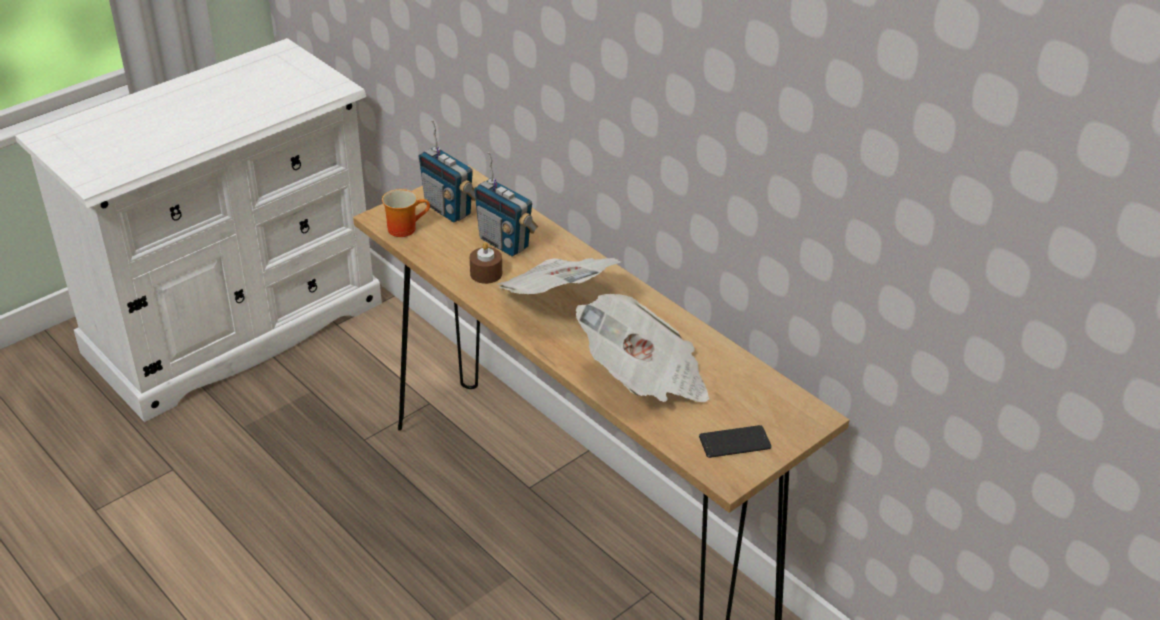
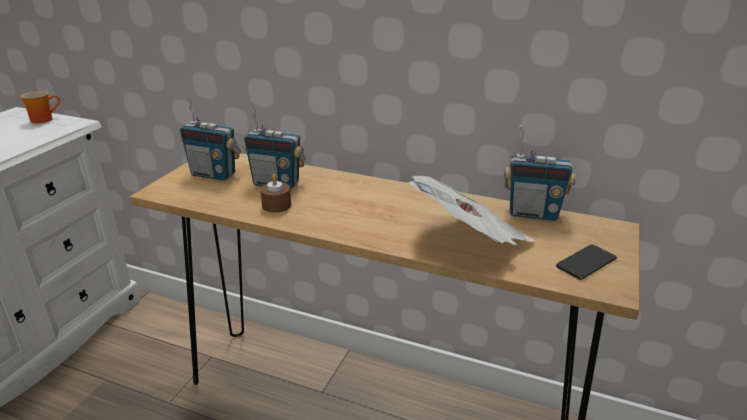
camera: 25 degrees left, 10 degrees down
mug [382,189,430,237] -> mug moved to [20,91,60,124]
newspaper [496,258,621,294] -> none
none -> radio [504,125,576,221]

